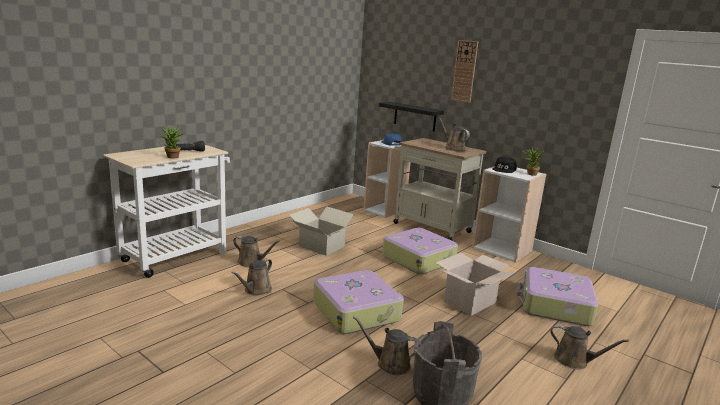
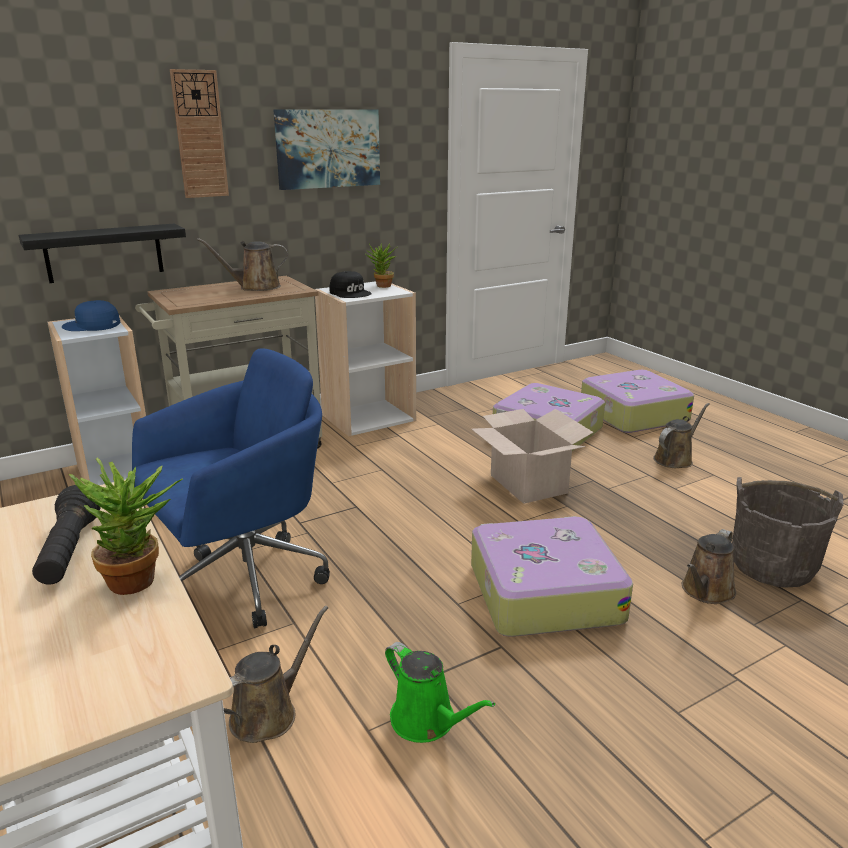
camera: 70 degrees left, 5 degrees up
brown watering can [231,259,272,296] -> green watering can [385,642,495,743]
cardboard box [289,207,357,256] -> blue office chair [132,348,330,628]
suitcase [382,228,458,274] -> suitcase moved to [581,370,694,433]
none -> picture [273,109,380,190]

